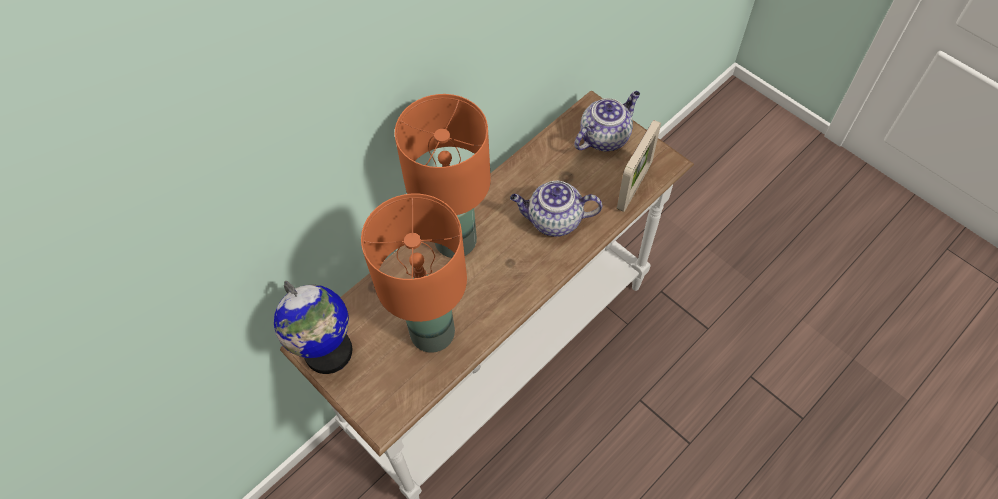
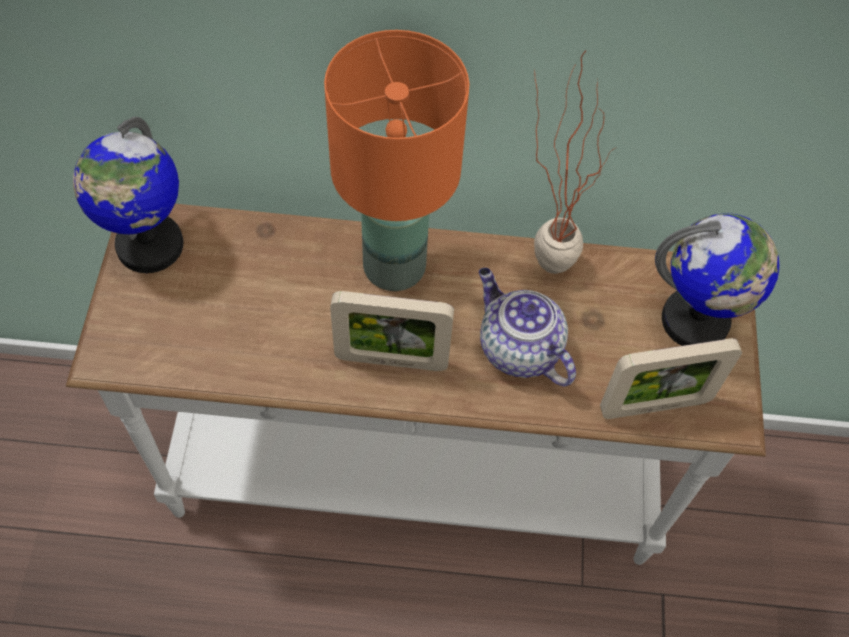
camera: 45 degrees right, 0 degrees up
orange table lamp [361,194,467,353] -> none
teapot [574,91,640,151] -> globe [655,213,779,346]
none -> picture frame [330,291,454,371]
none -> potted plant [534,50,615,274]

